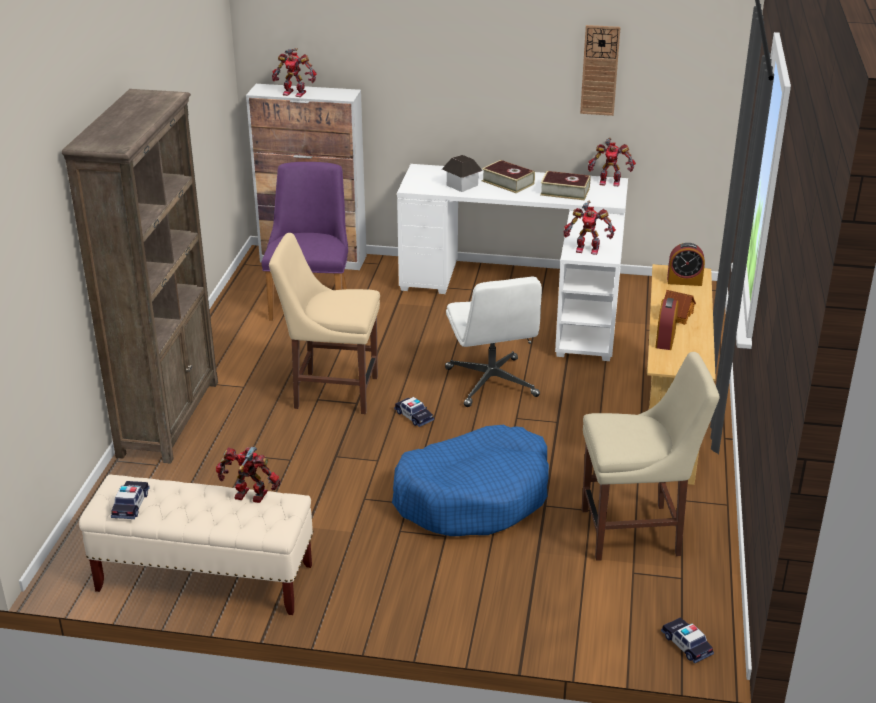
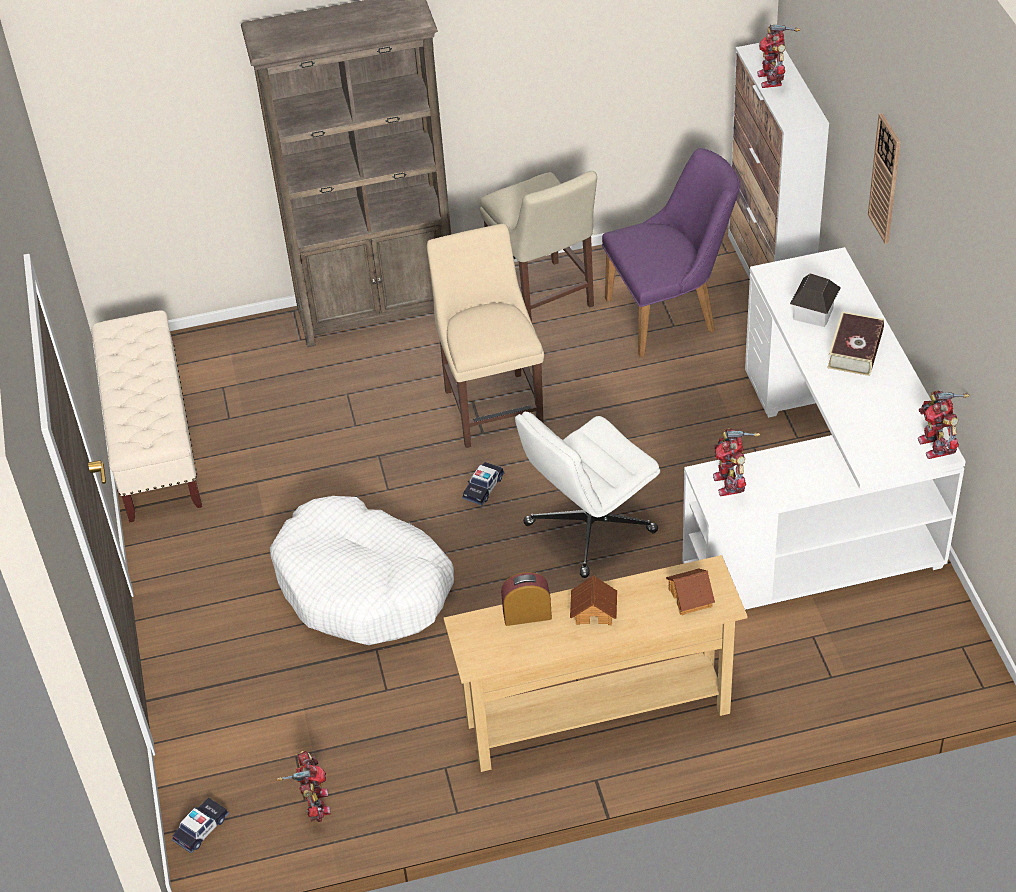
camera: 70 degrees right, 15 degrees up
toy car [111,481,150,519] -> none
toy robot [216,447,280,503] -> toy robot moved to [276,751,331,822]
blue dog bed [392,425,549,536] -> white dog bed [270,496,454,645]
book [540,171,591,201] -> none
wall clock [580,25,621,116] -> wall clock moved to [868,113,901,244]
beige chair [582,352,720,561] -> beige chair moved to [480,171,597,322]
alarm clock [667,243,705,286] -> toy house [666,569,715,615]

